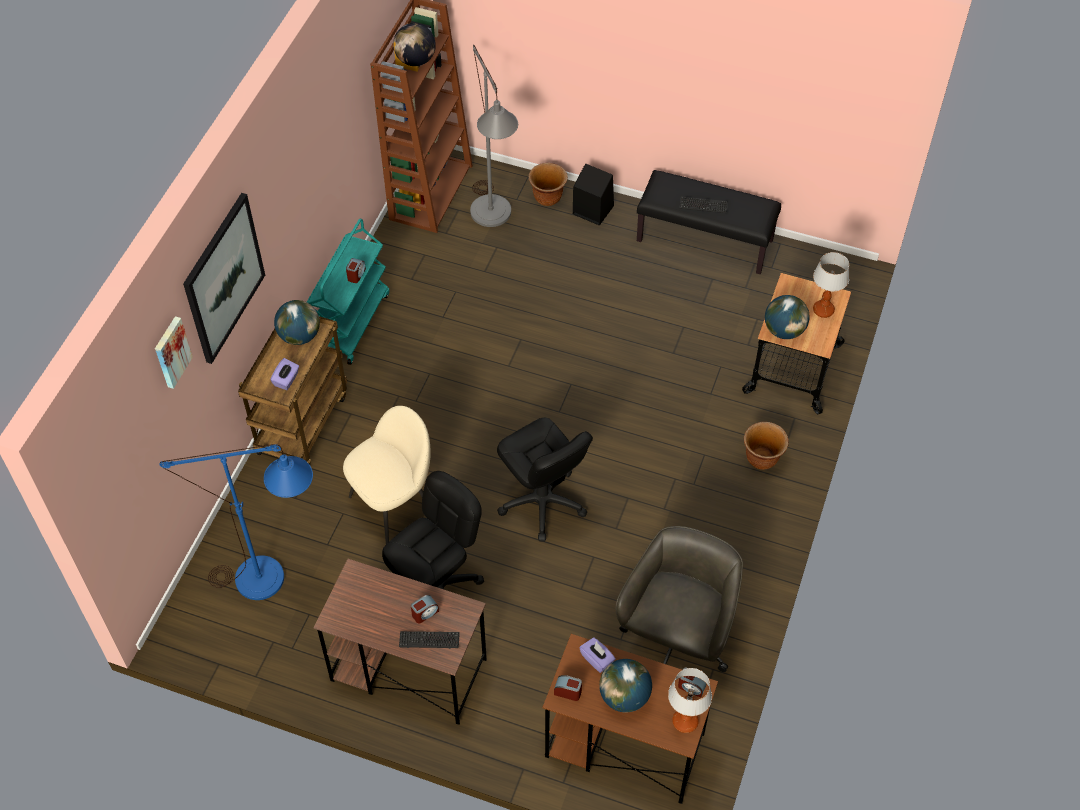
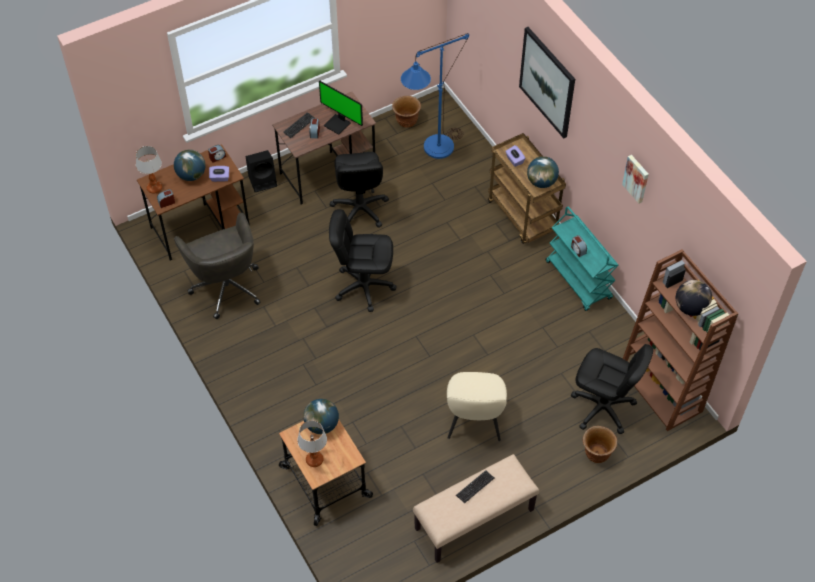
camera: 130 degrees right, 0 degrees up
picture [155,316,193,389] -> picture moved to [622,155,649,203]
beige chair [343,406,431,544] -> beige chair moved to [447,372,507,441]
grey floor lamp [470,45,518,227] -> black office chair [571,344,653,434]
black speaker [573,164,614,226] -> black speaker moved to [246,150,277,192]
black bench [637,170,781,274] -> beige bench [413,454,539,563]
brown planter [744,422,789,470] -> brown planter moved to [392,96,421,128]
none -> monitor [319,81,363,135]

